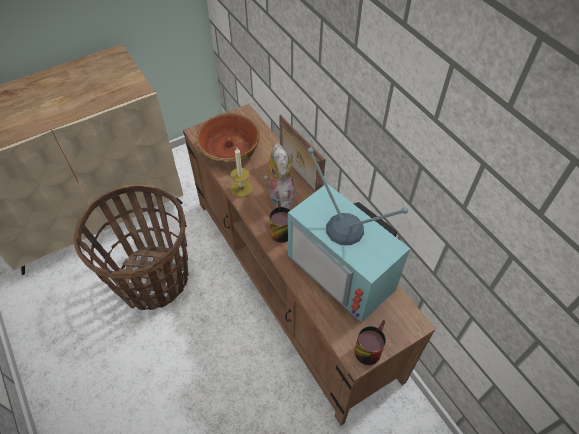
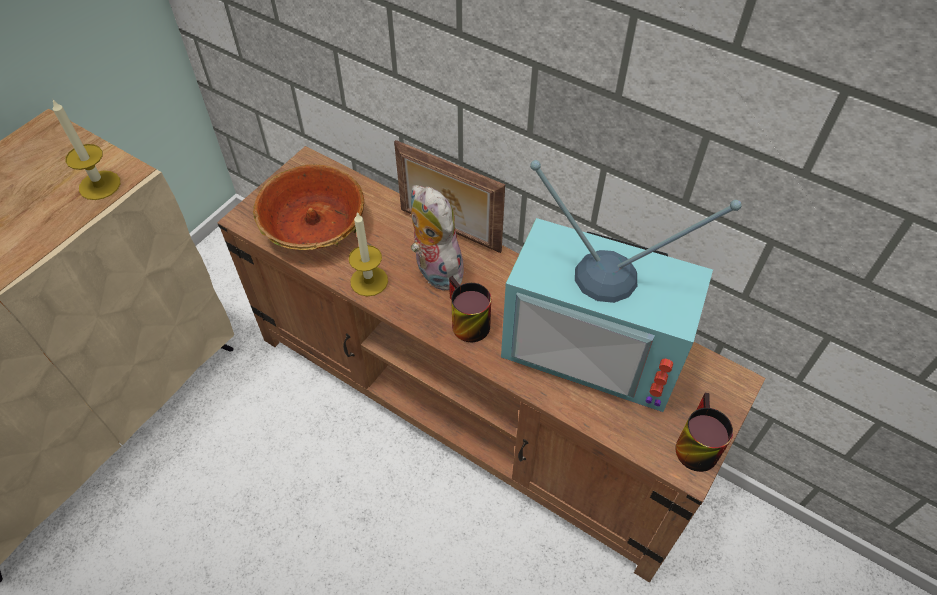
camera: 25 degrees left, 0 degrees up
basket [74,184,189,310] -> none
none -> candle [53,100,120,200]

